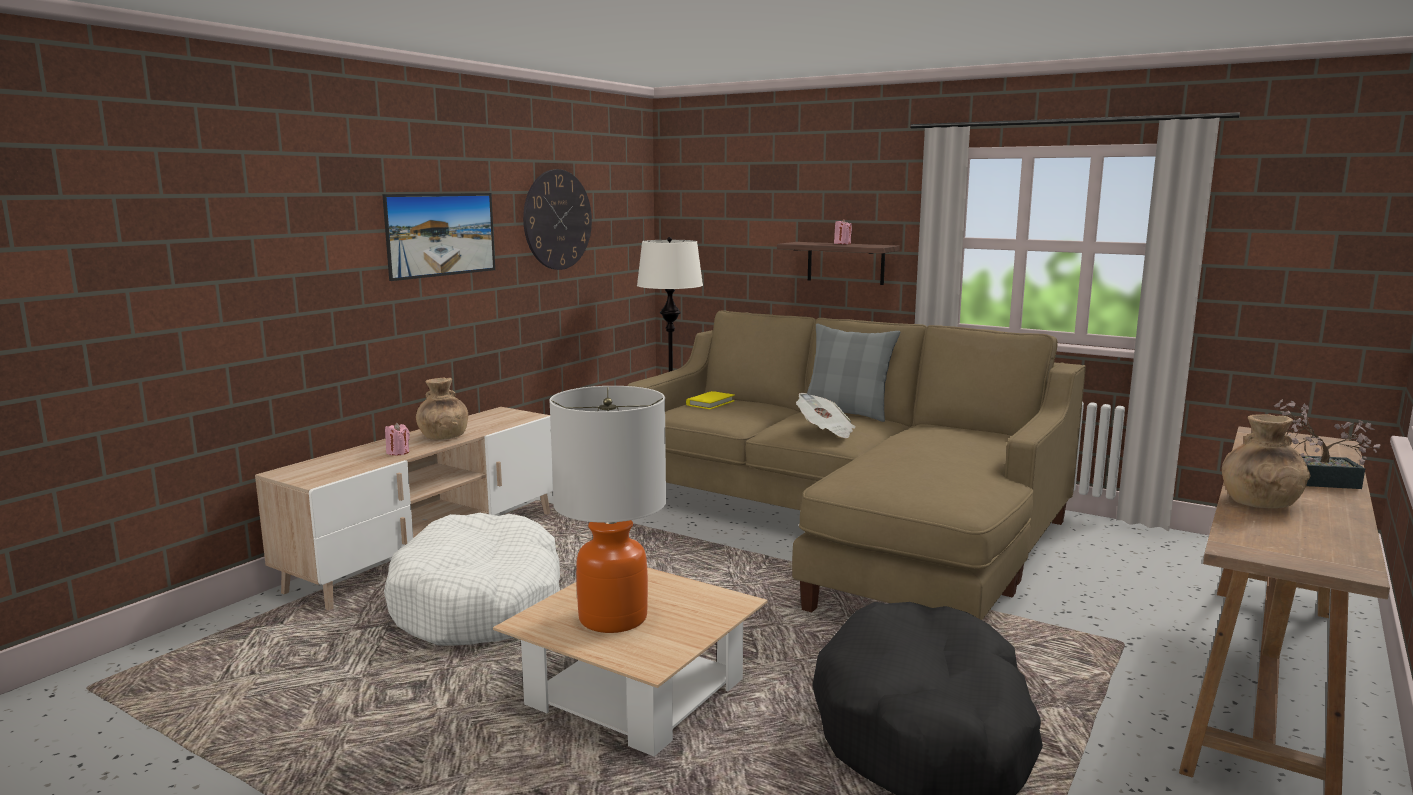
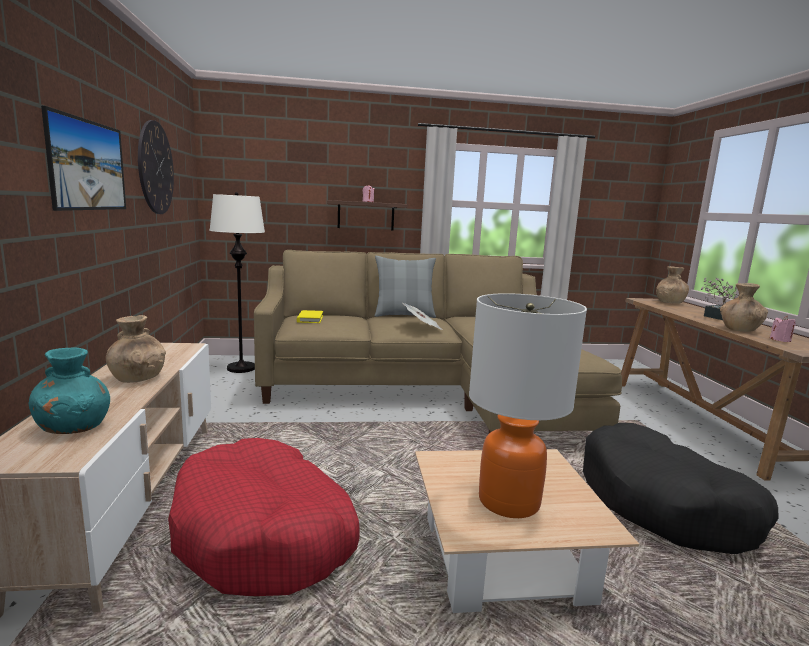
camera: 40 degrees left, 0 degrees up
white dog bed [384,513,560,646] -> red dog bed [168,438,360,596]
pink candle [385,423,410,455] -> pink candle moved to [770,316,796,342]
none -> turquoise vase [29,347,110,434]
none -> brown vase [656,266,689,304]

